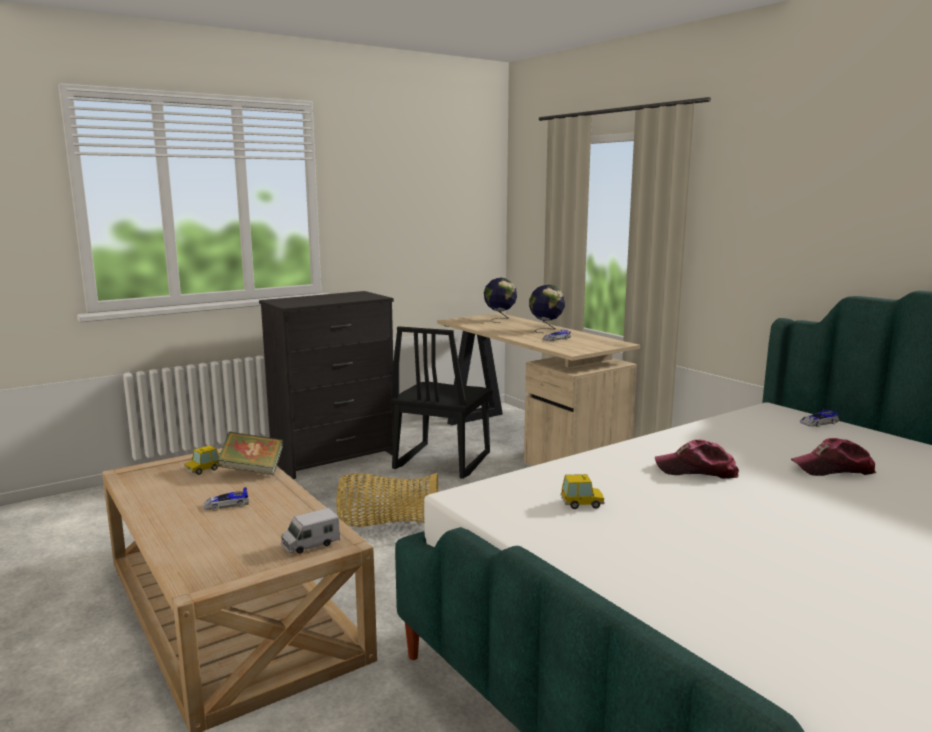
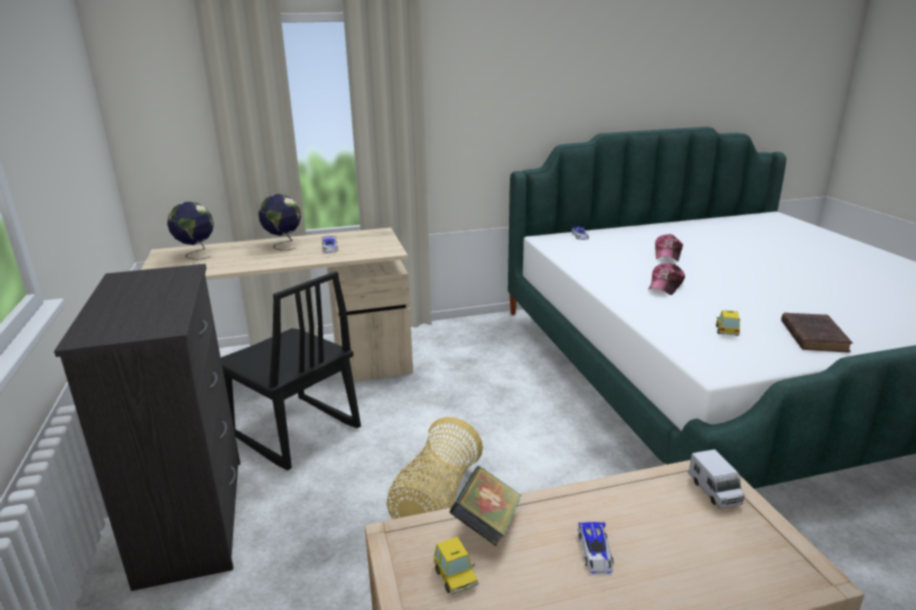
camera: 70 degrees left, 10 degrees up
none -> brown book [781,313,853,352]

